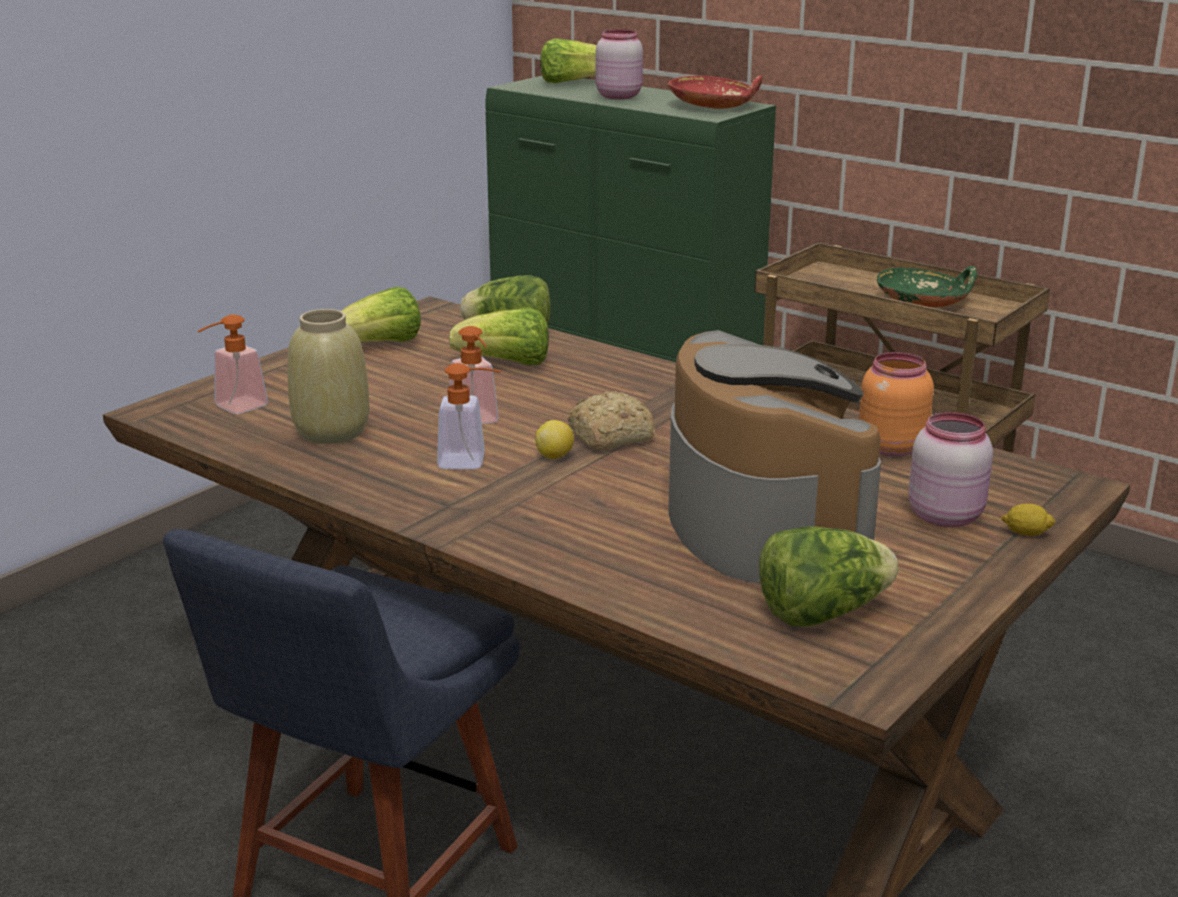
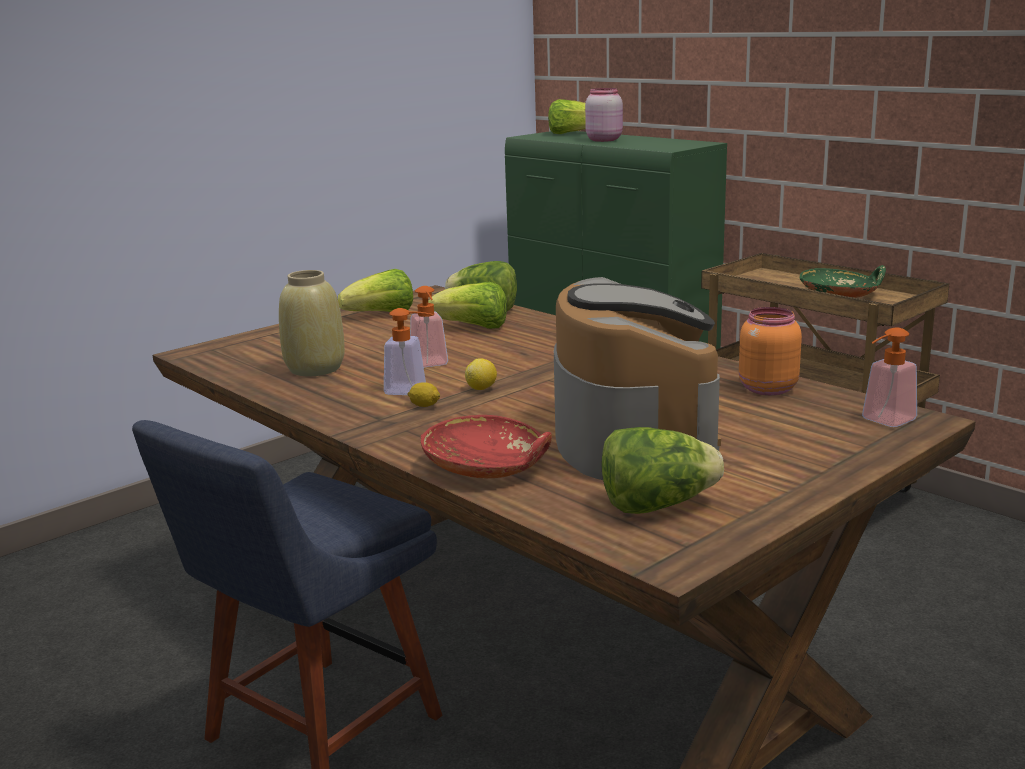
camera: 10 degrees right, 5 degrees down
soap dispenser [198,314,268,414] -> soap dispenser moved to [862,327,917,427]
bread [567,391,655,450] -> none
red bowl [667,75,763,109] -> red bowl moved to [420,415,552,478]
pink jar [908,412,993,527] -> none
lemon [1001,504,1056,536] -> lemon moved to [407,382,440,407]

